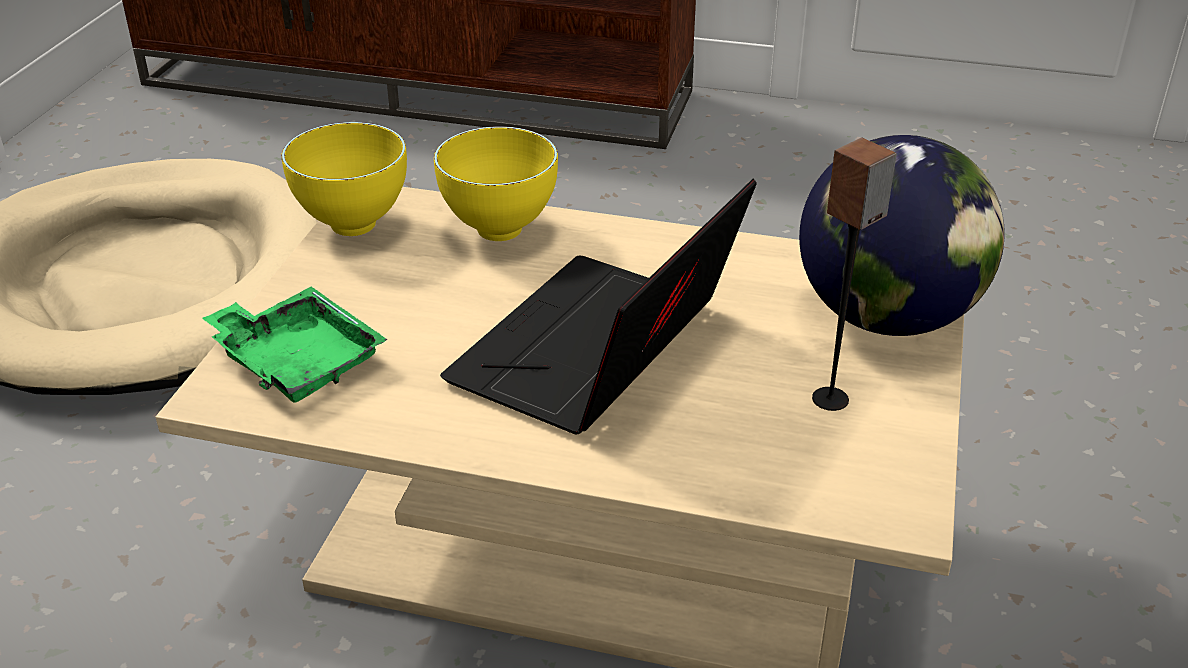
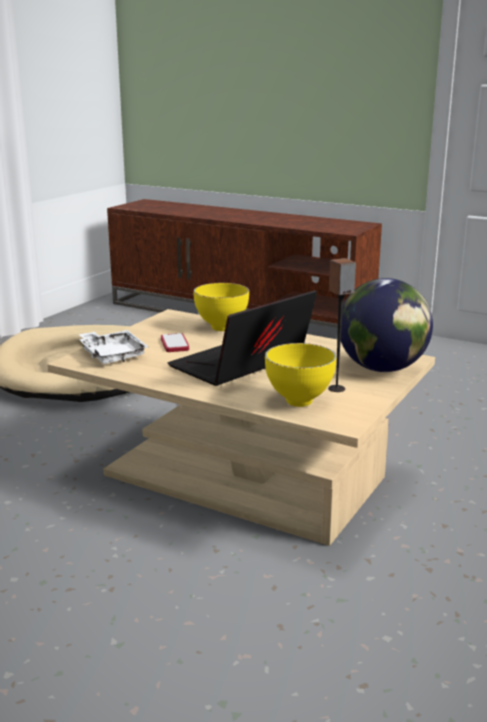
camera: 15 degrees right, 15 degrees down
green tray [202,287,388,403] -> white tray [78,330,149,364]
yellow bowl [281,122,407,236] -> yellow bowl moved to [265,343,336,407]
none -> phone [161,333,189,352]

